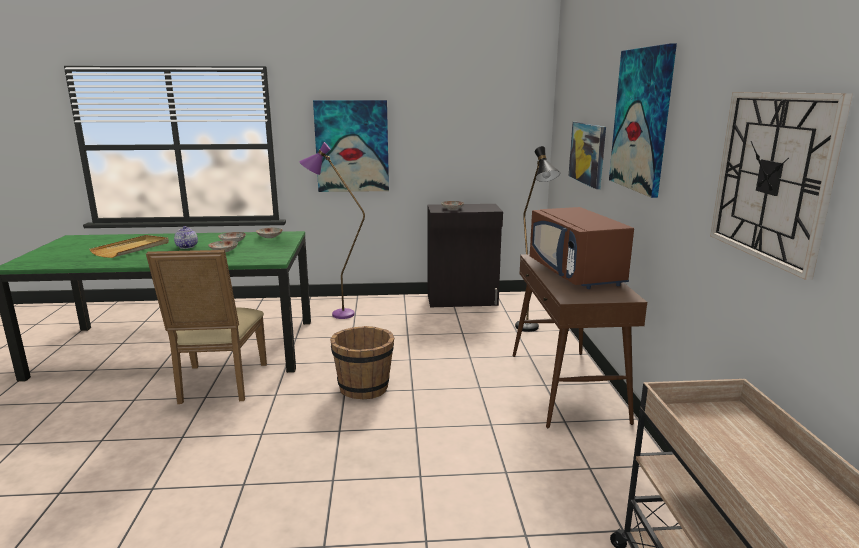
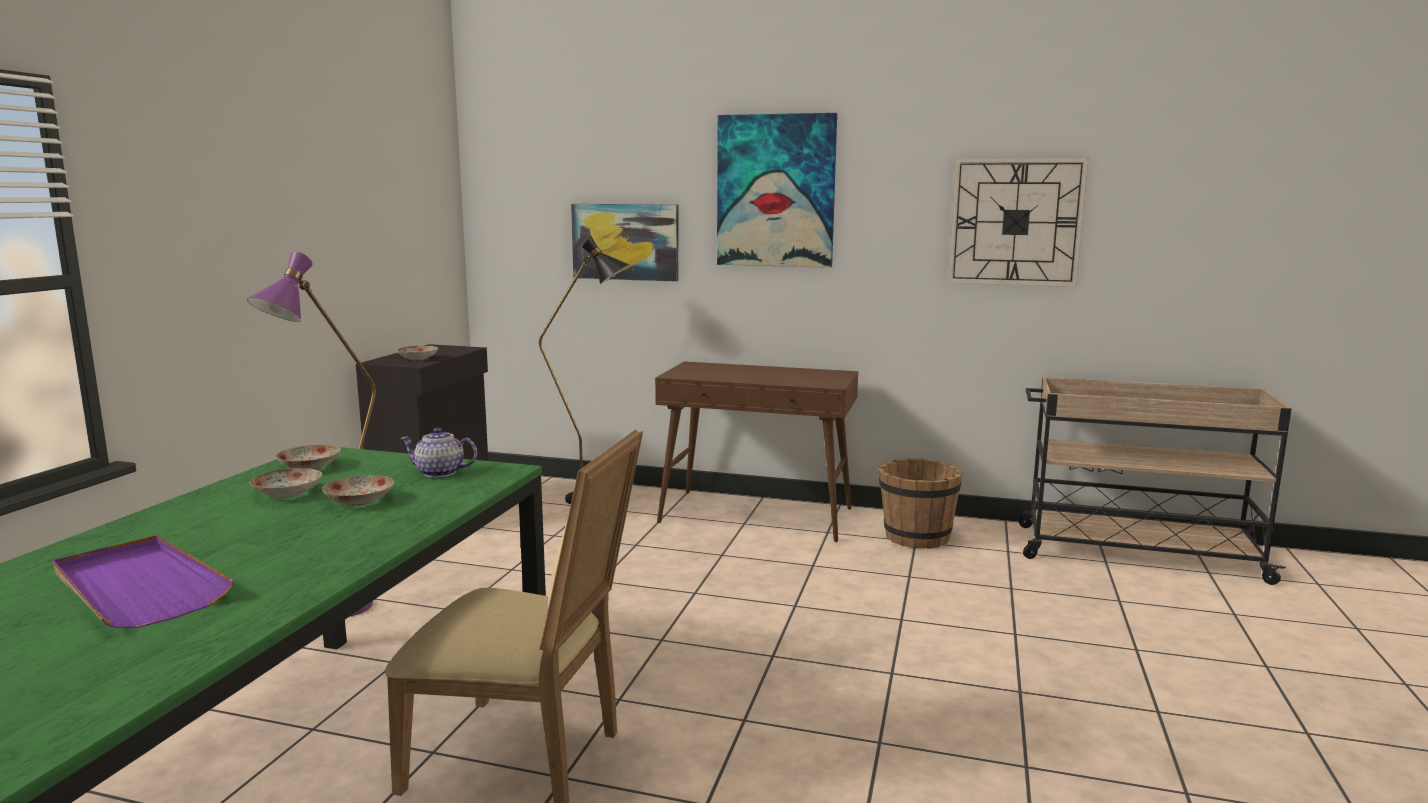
camera: 70 degrees left, 5 degrees down
beige tray [89,235,169,258] -> purple tray [53,535,235,628]
teapot [174,226,198,249] -> teapot moved to [400,428,477,478]
picture [313,100,389,192] -> none
brown bucket [330,326,394,400] -> brown bucket moved to [878,459,963,549]
brown microwave [530,207,634,289] -> none

